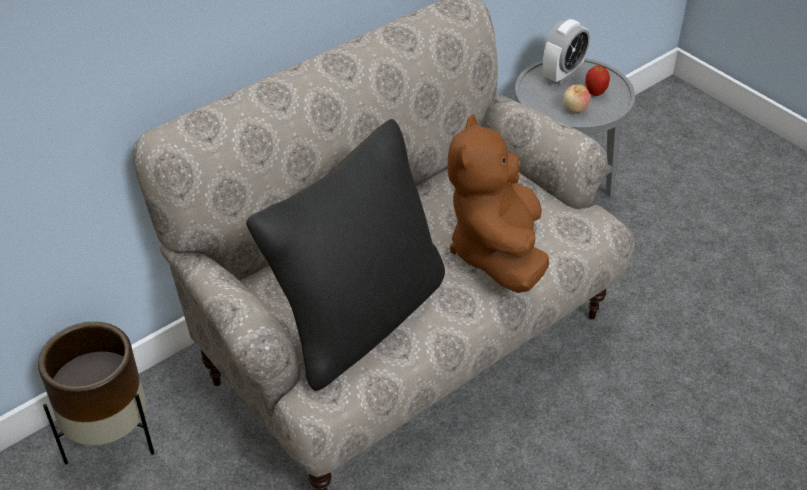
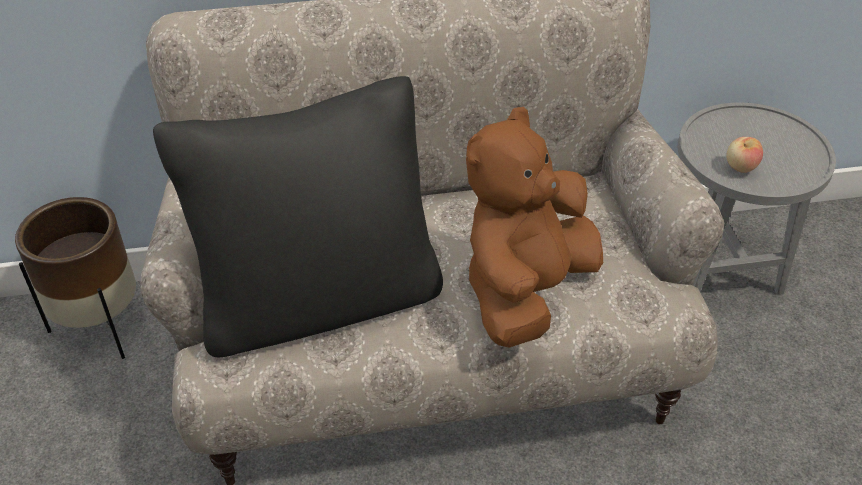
camera: 30 degrees right, 0 degrees up
alarm clock [542,19,590,84] -> none
apple [585,65,610,96] -> none

